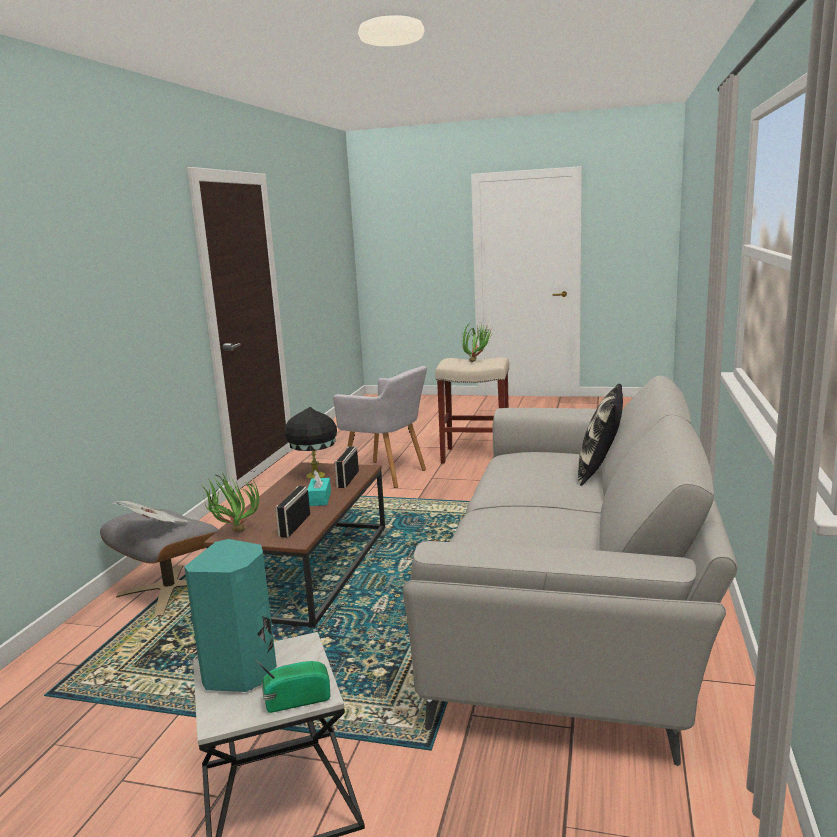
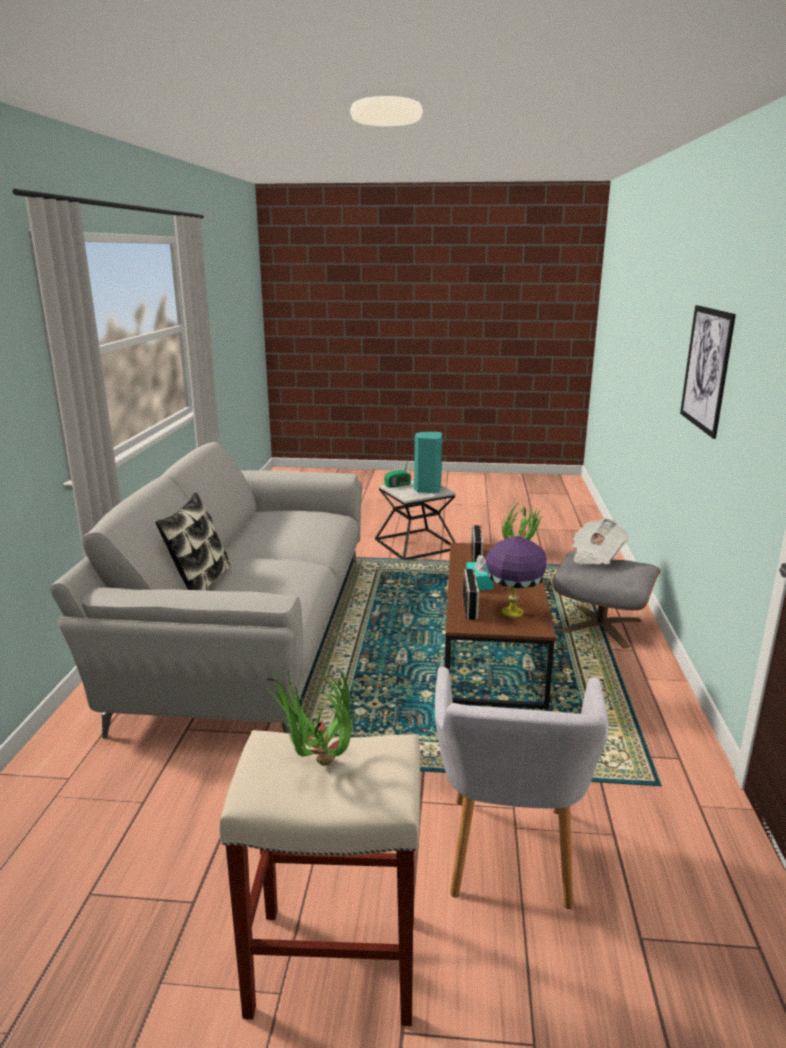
camera: 170 degrees right, 5 degrees up
black table lamp [285,407,337,479] -> purple table lamp [486,536,547,617]
grey armchair [333,366,427,488] -> grey armchair turned 105 degrees counterclockwise [435,667,609,909]
none -> picture [680,305,736,439]

